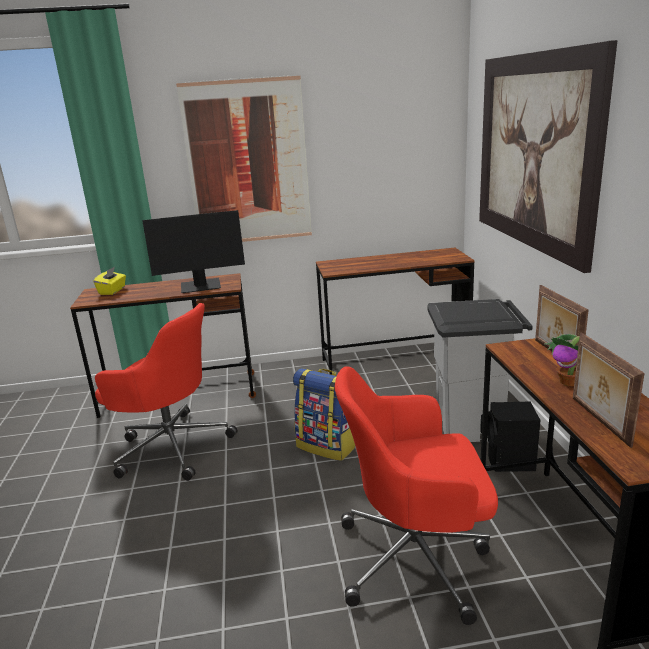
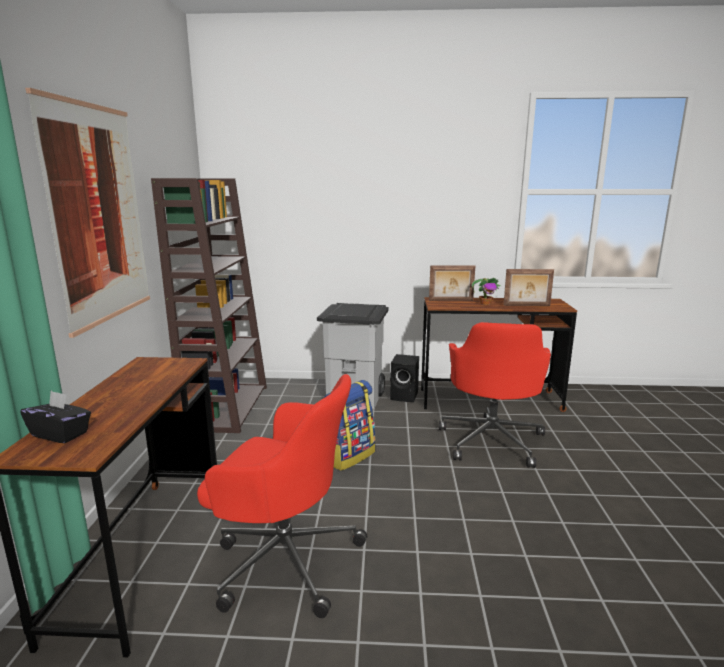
camera: 80 degrees left, 5 degrees down
yellow tissue box [93,267,126,295] -> black tissue box [20,391,91,443]
red office chair [95,303,238,481] -> red office chair turned 75 degrees clockwise [197,374,367,618]
monitor [142,210,245,293] -> none
brown desk [316,248,475,375] -> brown bookcase [151,178,267,433]
picture [479,40,617,273] -> none

